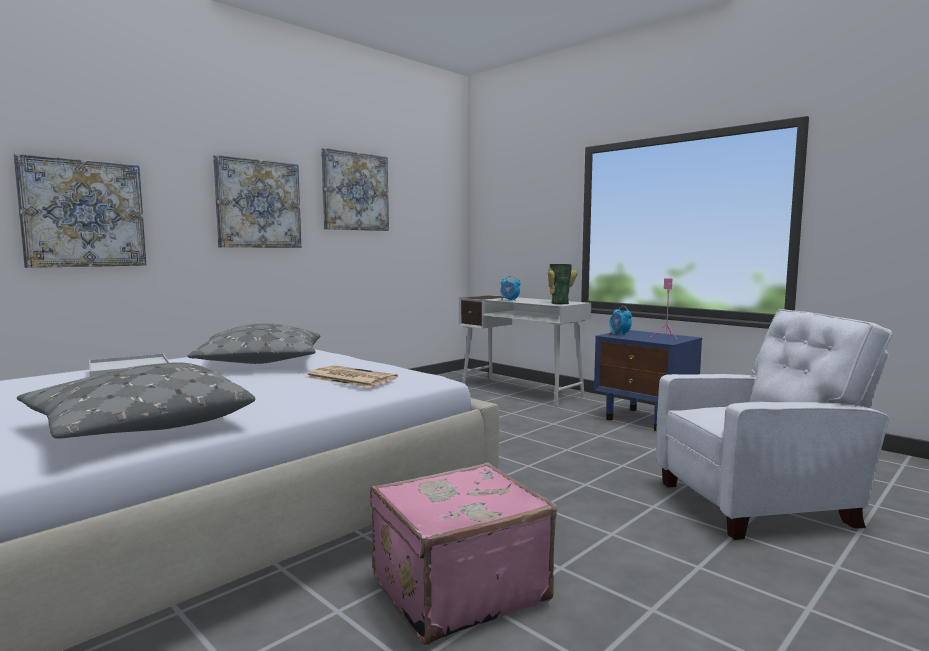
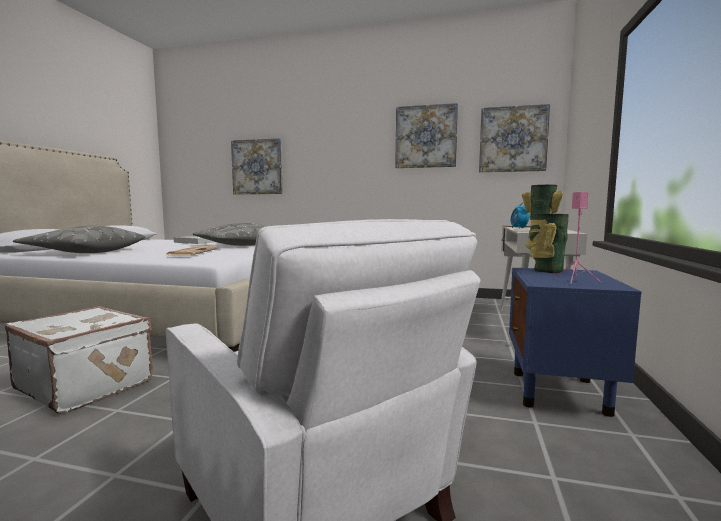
camera: 60 degrees right, 0 degrees up
picture [213,155,301,248] -> picture moved to [479,104,550,172]
pink suitcase [370,462,557,645] -> white suitcase [5,306,153,414]
alarm clock [609,306,632,336] -> vase [526,214,569,273]

